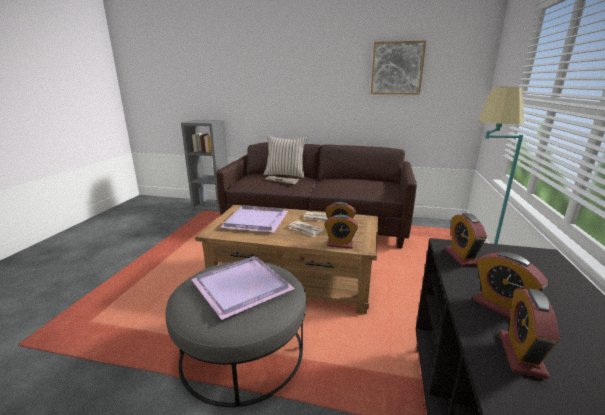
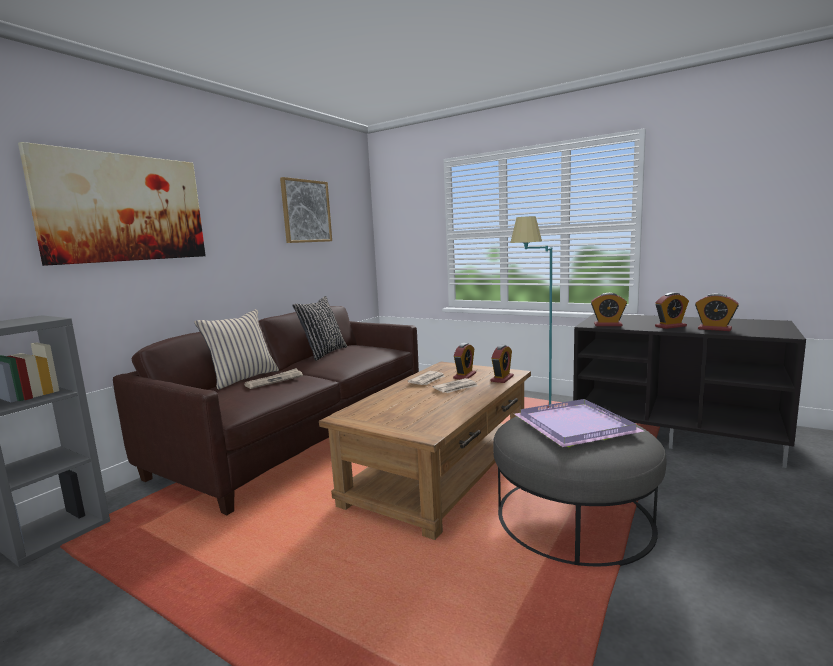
camera: 70 degrees left, 10 degrees down
purple tray [219,206,288,232] -> none
none -> picture [18,142,206,266]
none -> black pillow [292,296,347,361]

